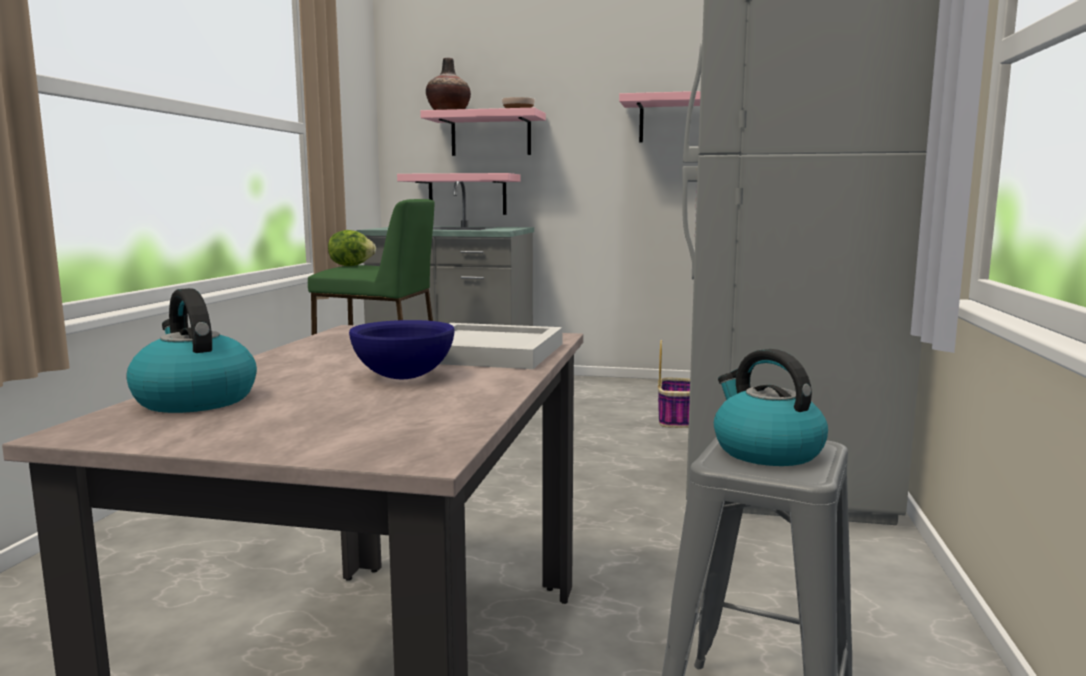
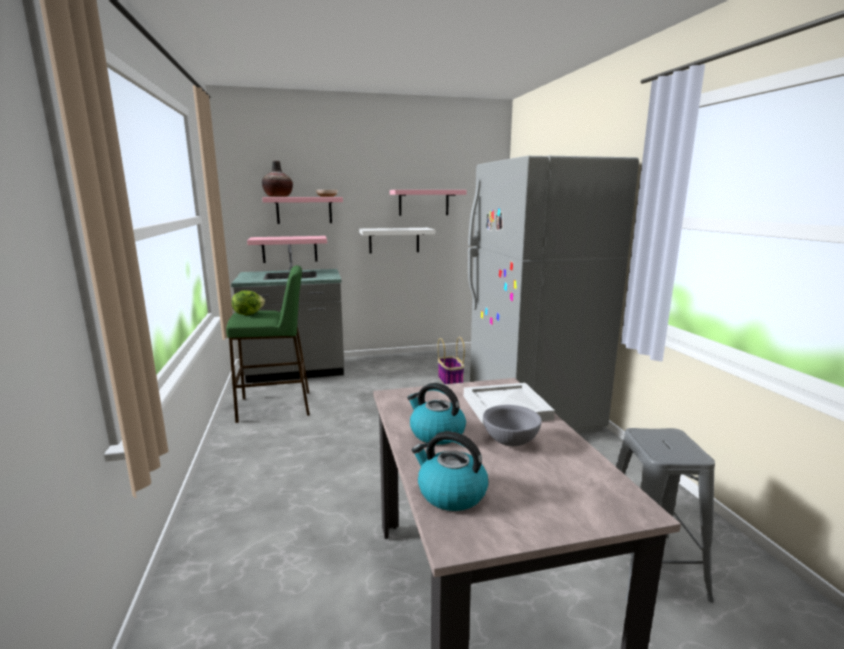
camera: 25 degrees left, 5 degrees up
blue bowl [349,320,455,379] -> grey bowl [483,405,542,446]
kettle [714,349,828,466] -> kettle moved to [407,383,466,445]
none -> white shelf [360,228,435,254]

